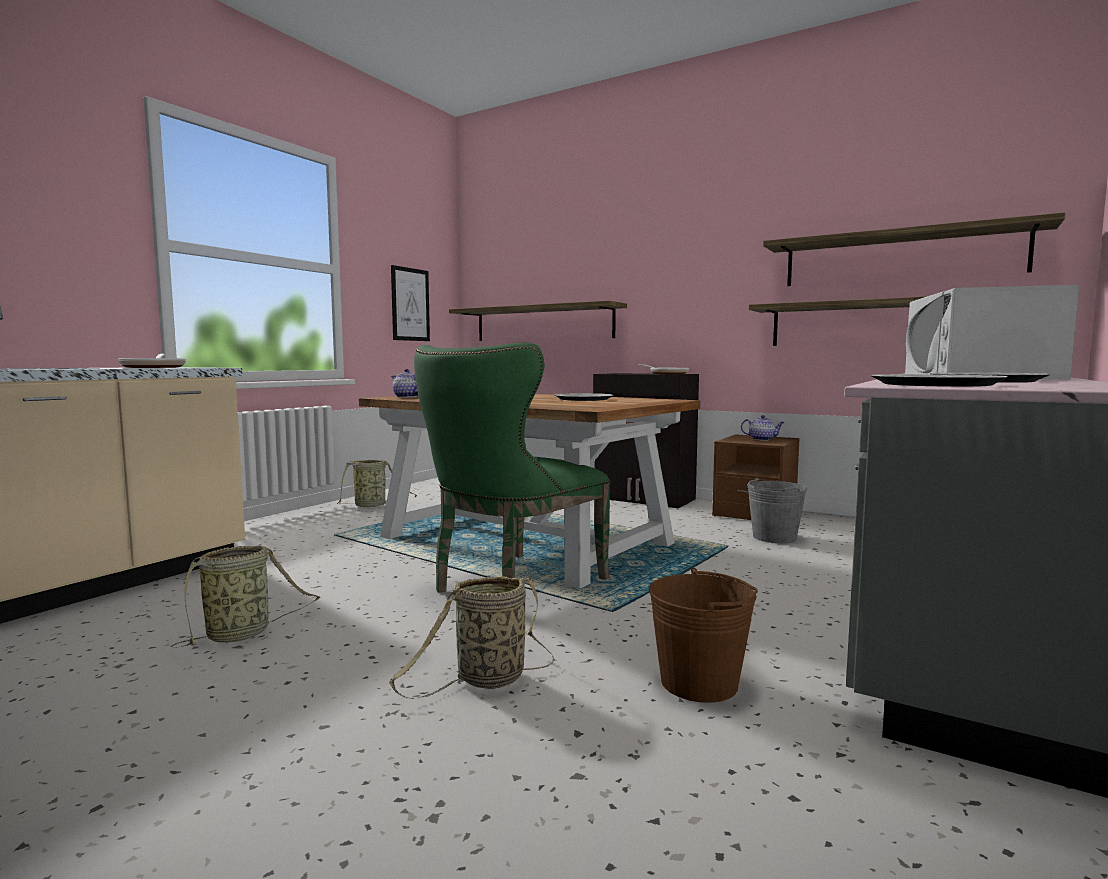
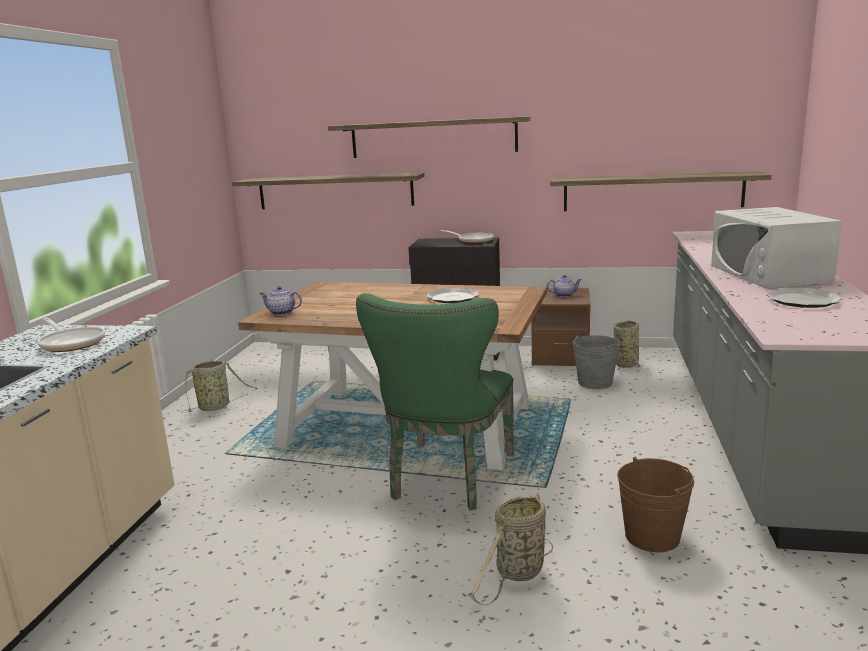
camera: 20 degrees left, 10 degrees up
basket [171,545,320,648] -> basket moved to [614,320,642,371]
picture [391,265,430,341] -> none
shelf [763,212,1065,286] -> shelf moved to [328,116,531,158]
plate [871,374,1008,387] -> none

